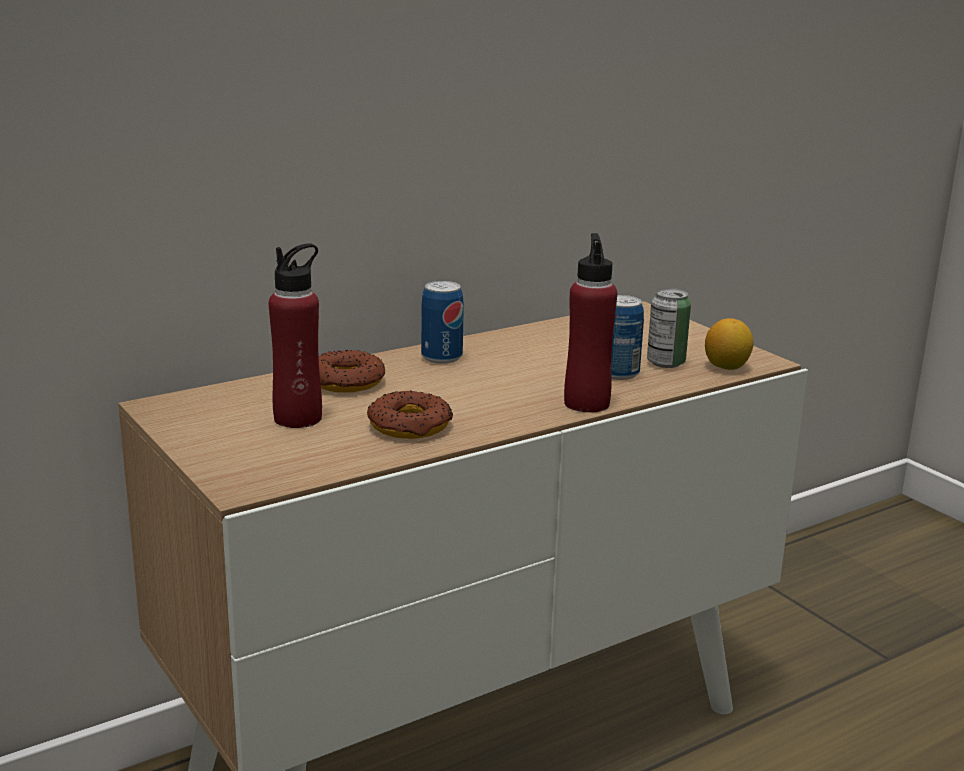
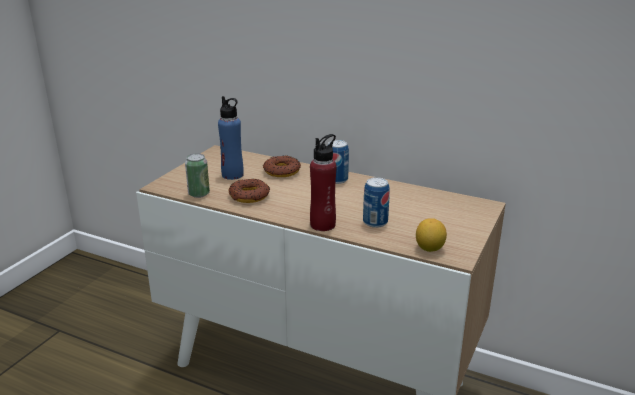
camera: 60 degrees right, 5 degrees up
red bottle [269,243,322,428] -> blue bottle [218,96,244,180]
can [647,288,691,368] -> can moved to [185,153,210,198]

